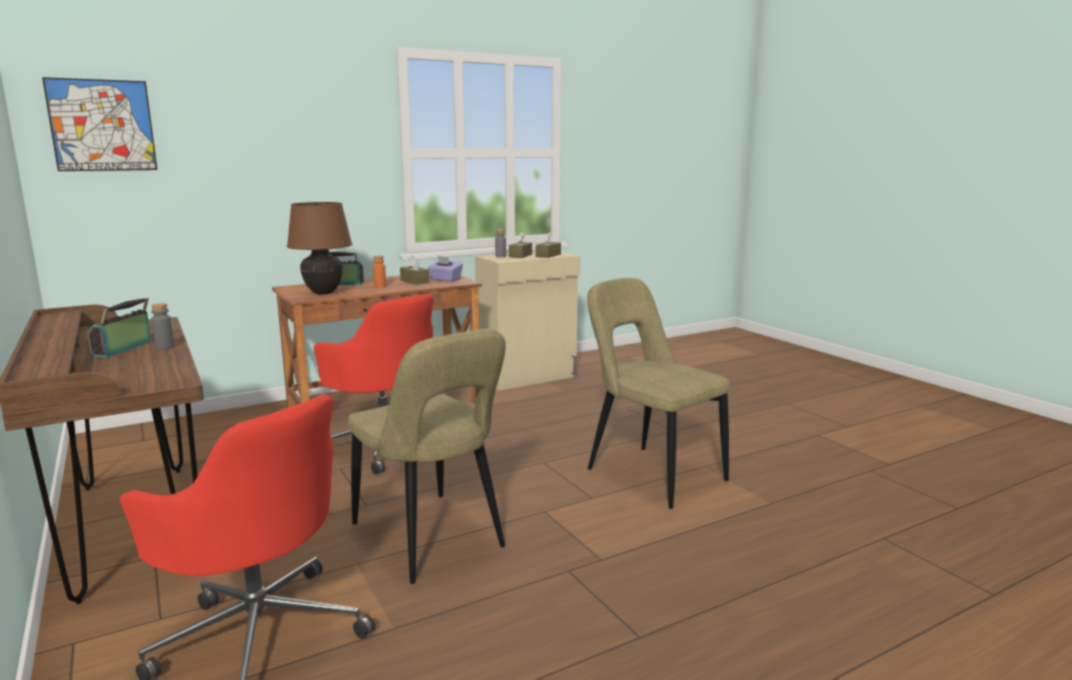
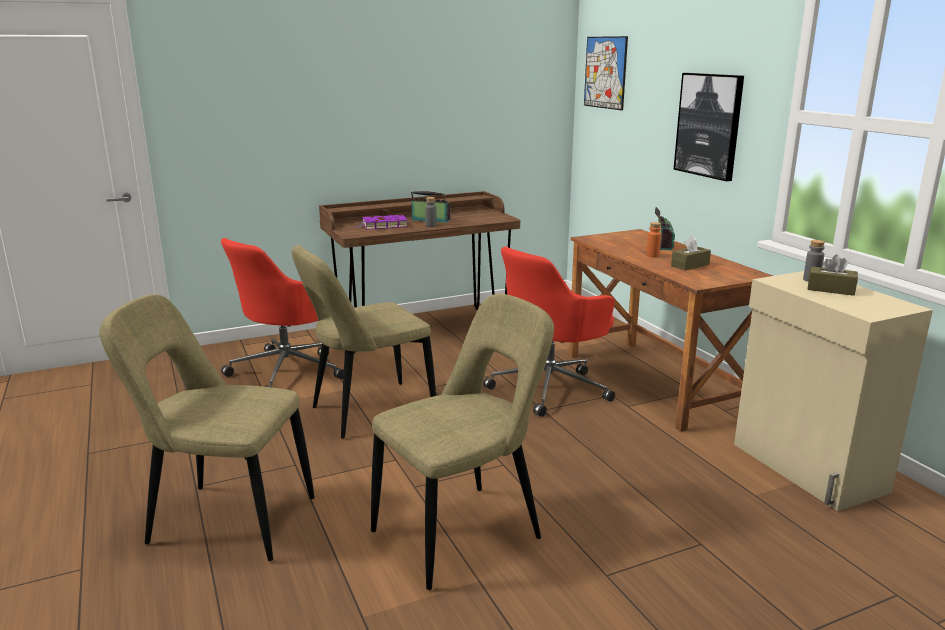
camera: 95 degrees right, 5 degrees up
brown table lamp [287,202,352,295] -> none
purple tissue box [427,256,463,282] -> none
brown tissue box [535,232,561,258] -> none
none -> beige chair [99,294,315,561]
none -> purple book [356,215,408,230]
none -> picture [673,73,744,181]

